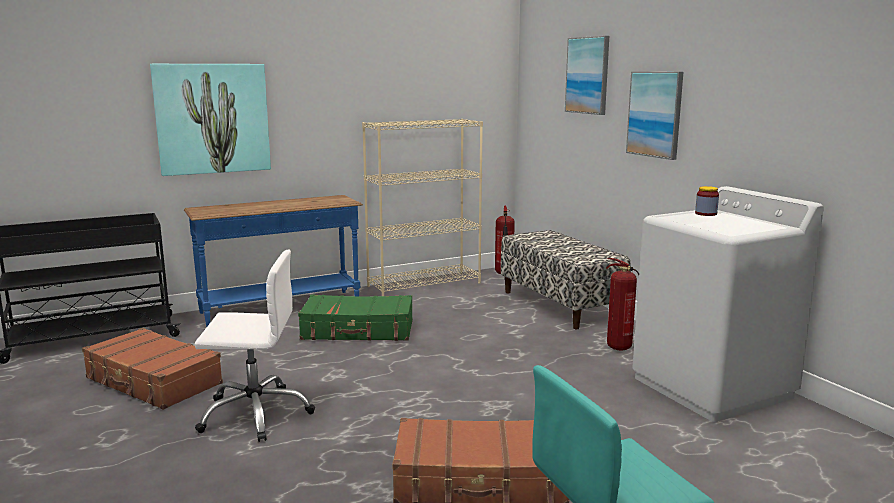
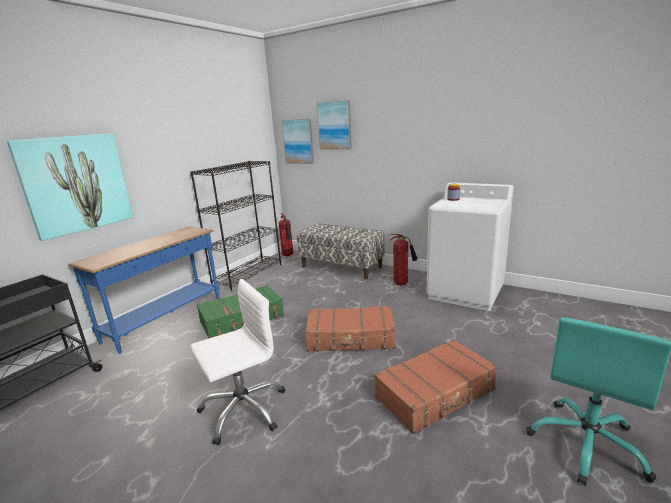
camera: 30 degrees left, 5 degrees up
brown suitcase [82,328,223,410] -> brown suitcase moved to [305,306,395,351]
beige bookcase [362,119,483,296] -> black bookcase [190,161,281,291]
picture [626,71,683,160] -> picture moved to [282,119,314,164]

